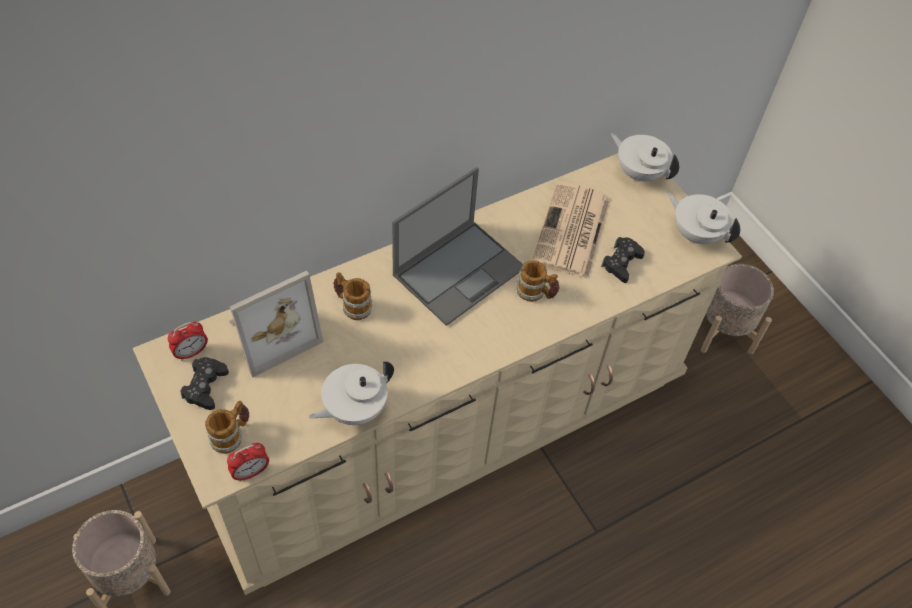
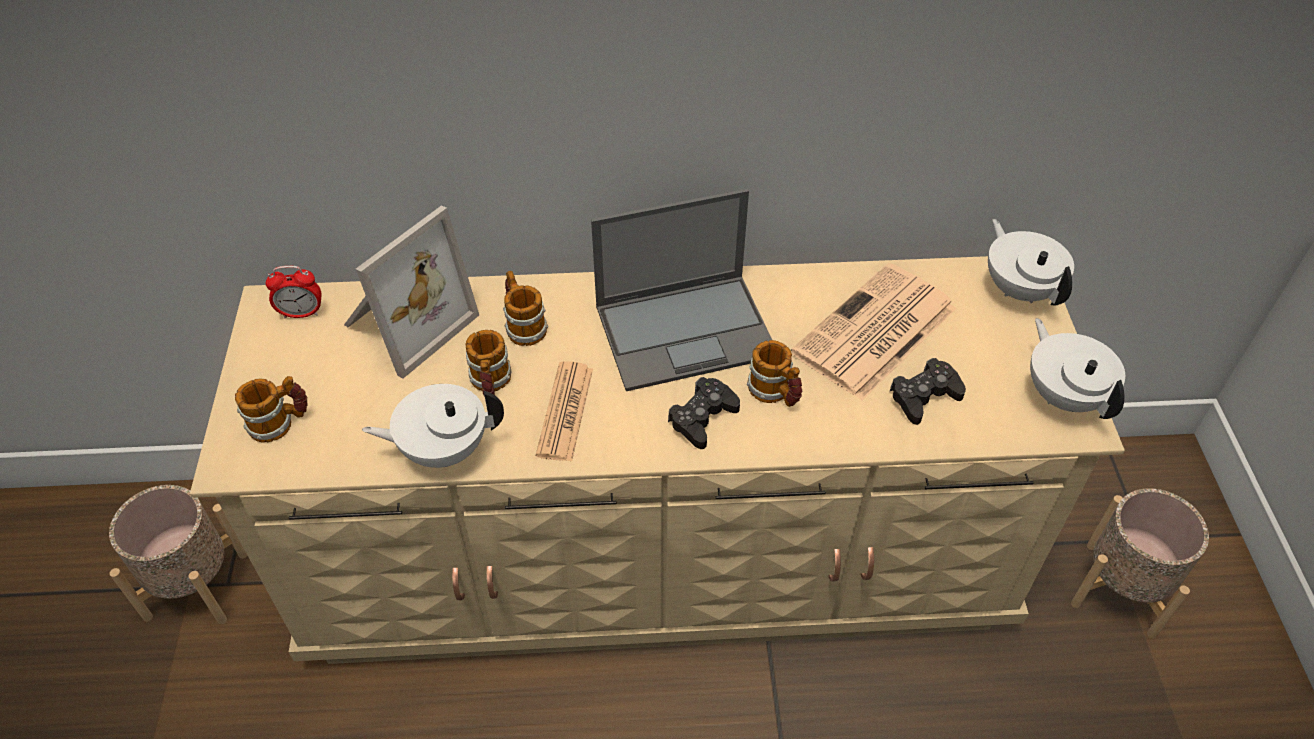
camera: 30 degrees right, 5 degrees down
black game controller [180,357,229,410] -> black game controller moved to [668,377,740,449]
alarm clock [227,443,269,482] -> none
picture frame [229,271,323,377] -> picture frame turned 45 degrees counterclockwise [344,205,479,379]
none -> mug [466,330,511,397]
none -> newspaper [536,361,593,462]

